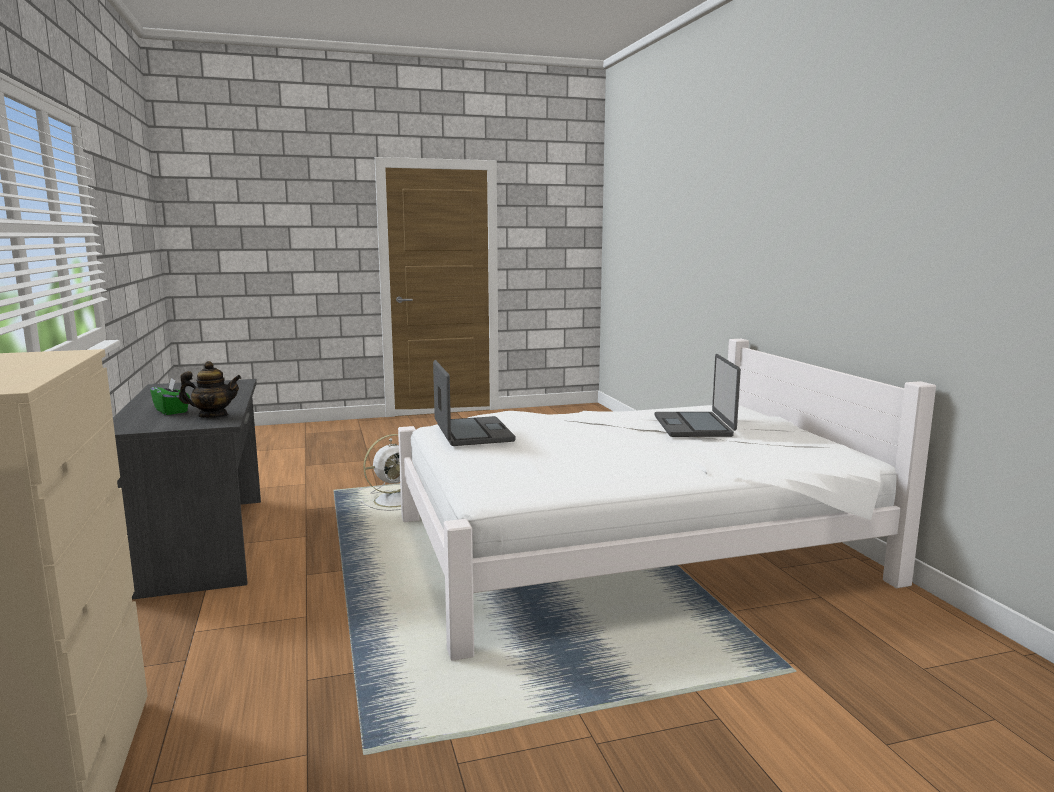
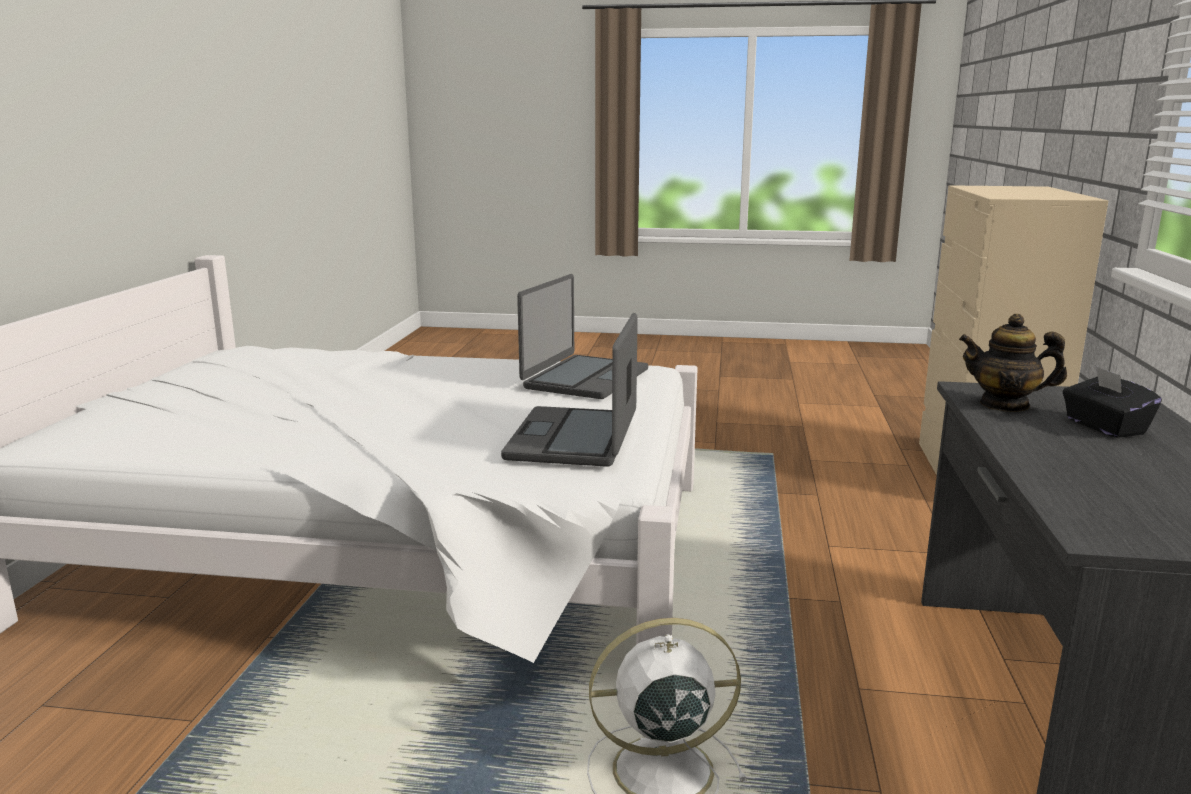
camera: 155 degrees left, 5 degrees up
green tissue box [150,378,190,415] -> black tissue box [1063,366,1162,438]
laptop [655,354,741,437] -> laptop moved to [517,274,648,399]

